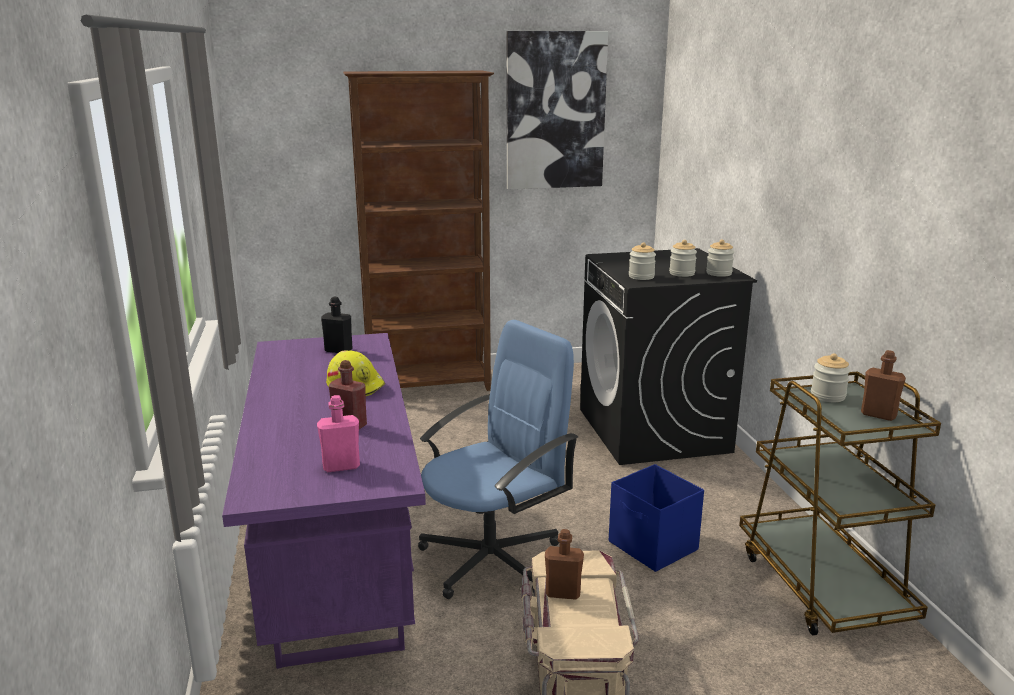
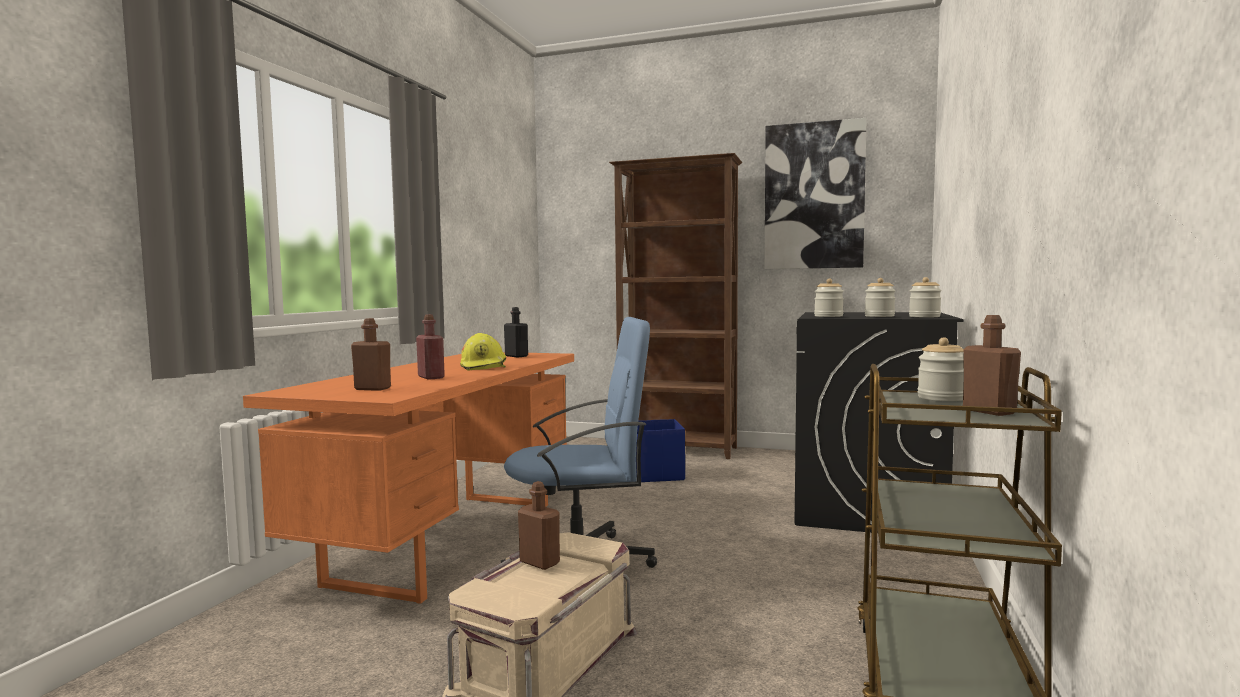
camera: 30 degrees right, 15 degrees down
purple desk [222,333,426,669] -> orange desk [243,352,574,604]
pink bottle [317,395,360,472] -> brown bottle [351,318,391,391]
blue storage box [609,464,704,572] -> blue storage box moved to [636,419,685,482]

